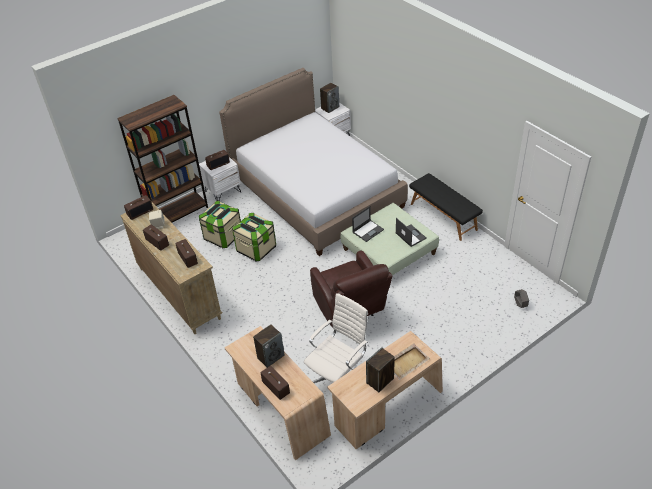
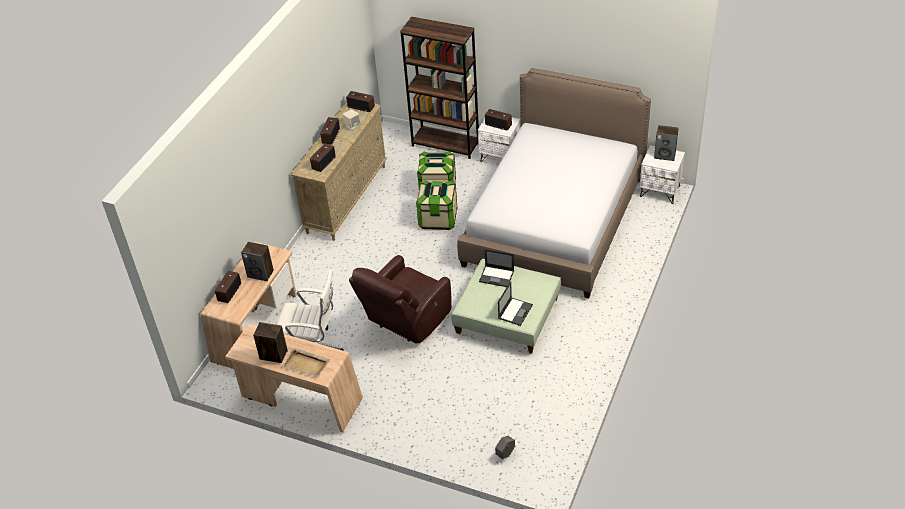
camera: 60 degrees right, 0 degrees up
black bench [409,173,483,241] -> none

